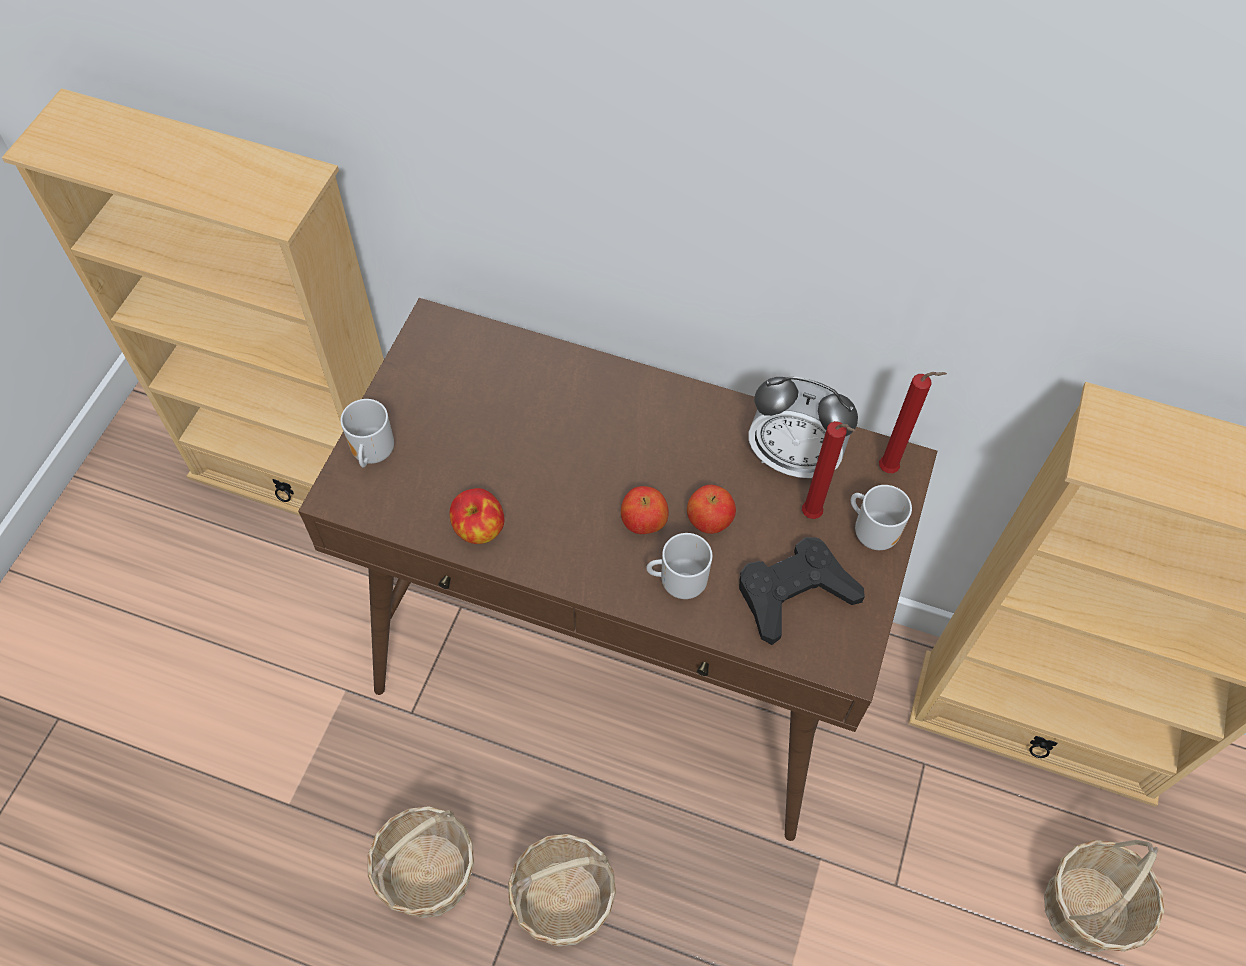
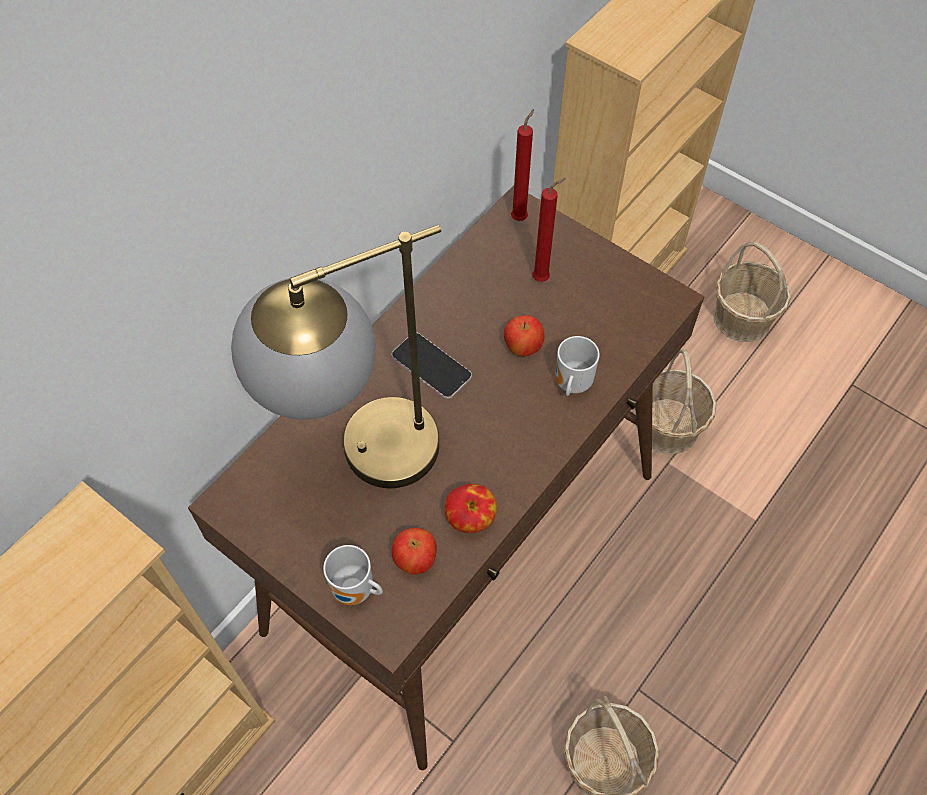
camera: 70 degrees left, 0 degrees up
basket [508,834,616,947] -> basket moved to [652,349,716,455]
apple [621,486,669,534] -> apple moved to [392,528,437,574]
black game controller [739,537,865,645] -> none
alarm clock [749,377,858,478] -> none
mug [851,485,912,550] -> none
none -> table lamp [231,225,441,488]
none -> phone [392,332,472,399]

